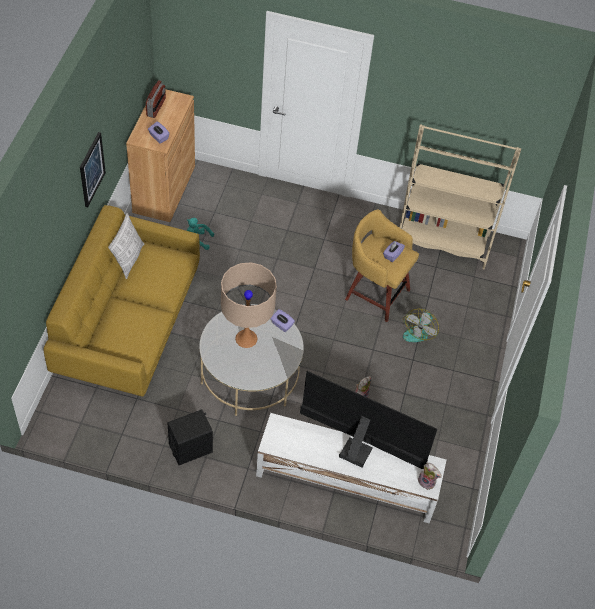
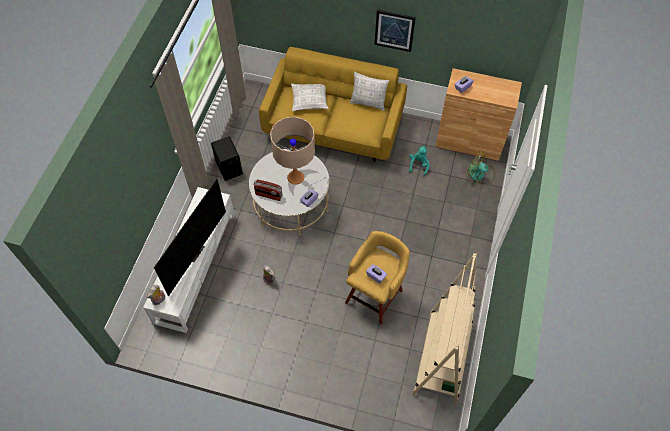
camera: 95 degrees right, 5 degrees up
radio [146,80,166,118] -> radio moved to [254,179,282,201]
fan [403,309,439,342] -> fan moved to [467,152,495,185]
none -> pillow [291,84,329,111]

